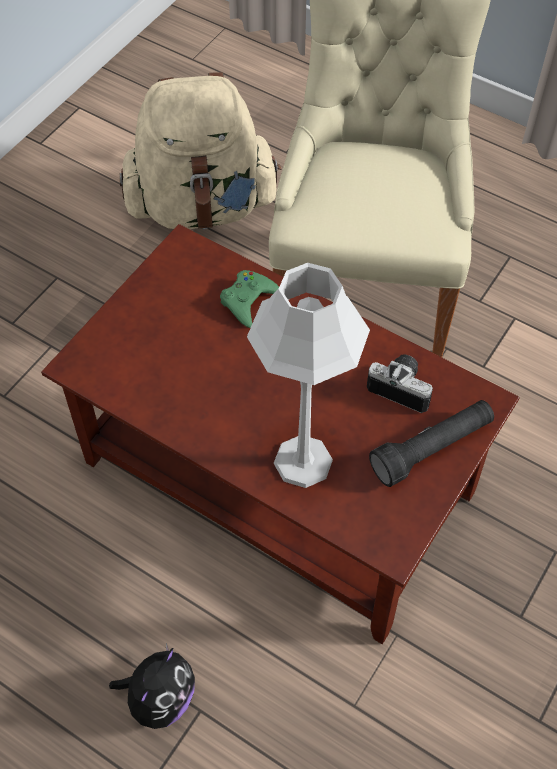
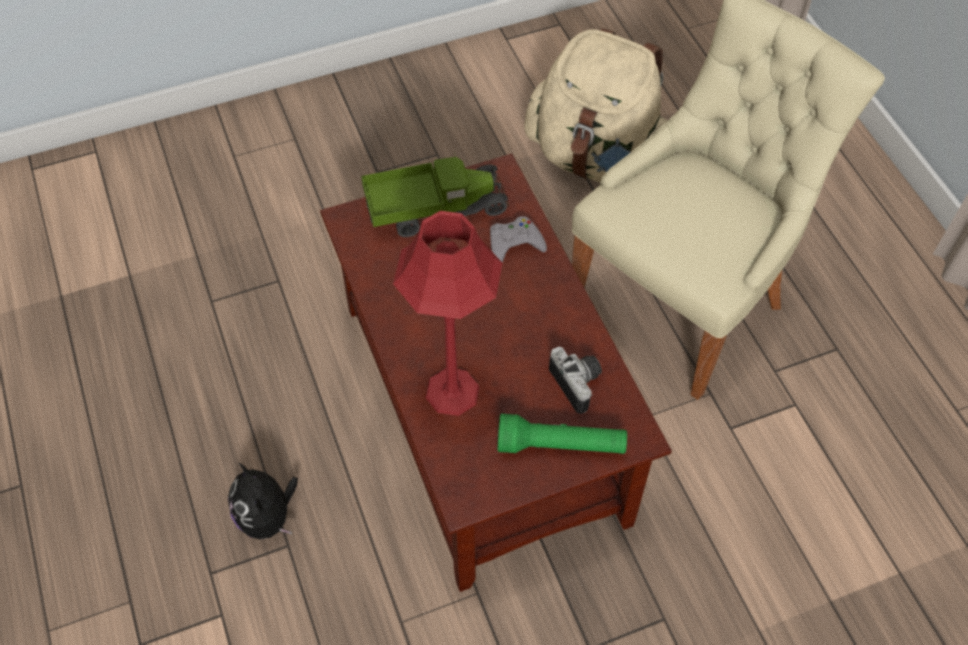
camera: 35 degrees right, 0 degrees up
plush toy [109,643,195,729] -> plush toy turned 90 degrees clockwise [228,462,298,540]
green game controller [220,270,279,328] -> grey game controller [490,216,547,262]
grey table lamp [247,263,370,488] -> red table lamp [393,211,502,416]
black flashlight [369,400,494,487] -> green flashlight [497,414,627,454]
none -> toy truck [361,152,509,237]

